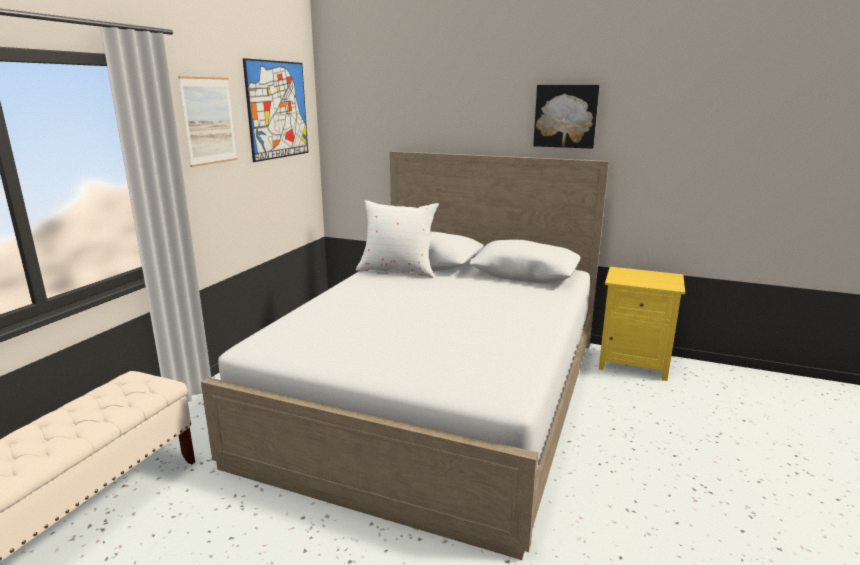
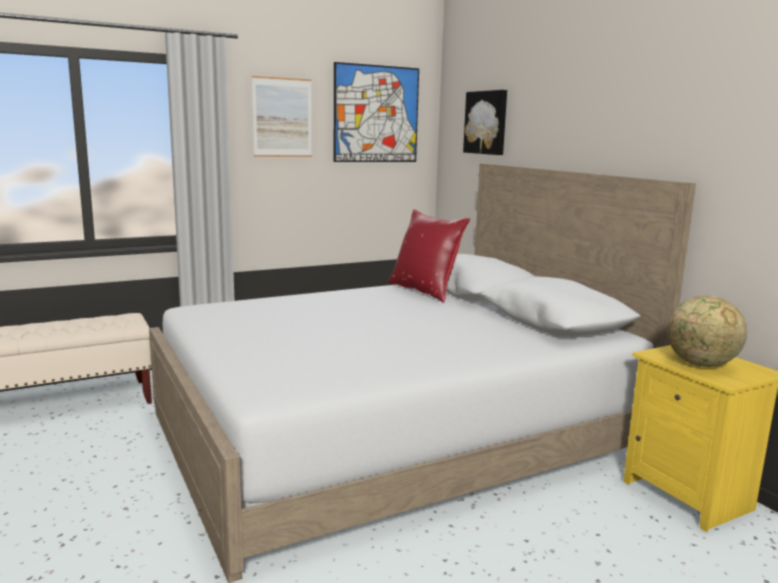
camera: 40 degrees right, 5 degrees down
white pillow [356,200,439,278] -> red pillow [388,209,470,303]
picture [533,85,600,149] -> picture moved to [463,90,507,155]
none -> globe [667,296,747,367]

